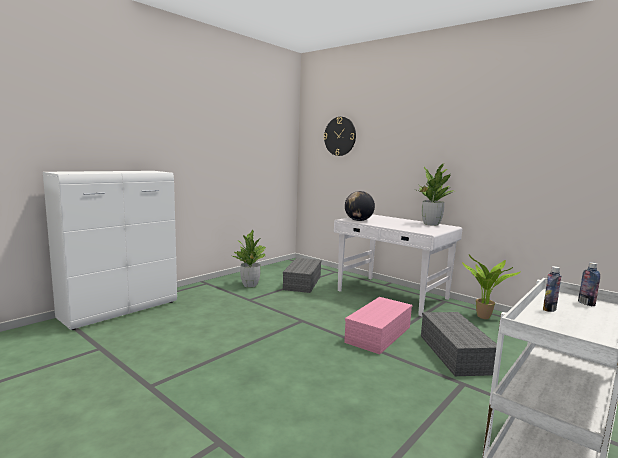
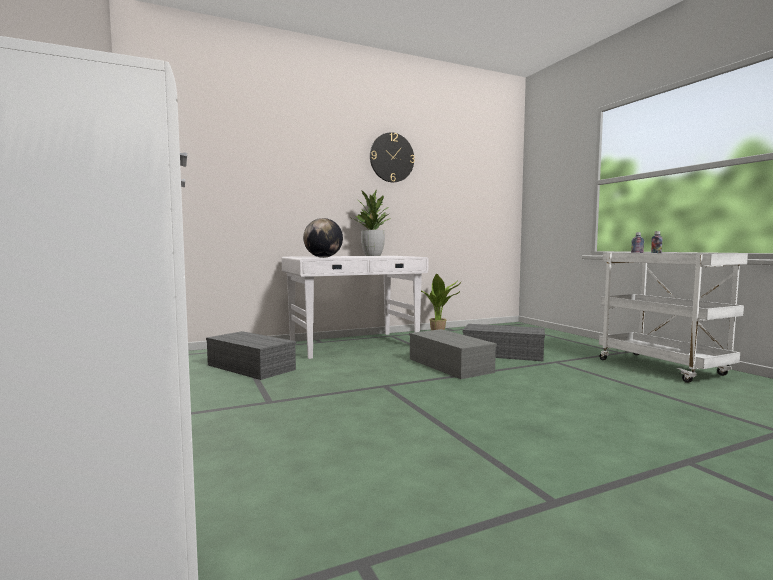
camera: 65 degrees left, 5 degrees down
potted plant [233,229,266,288] -> none
wall clock [324,117,356,156] -> wall clock moved to [370,132,415,182]
pink storage box [344,297,413,354] -> grey storage box [409,329,497,379]

